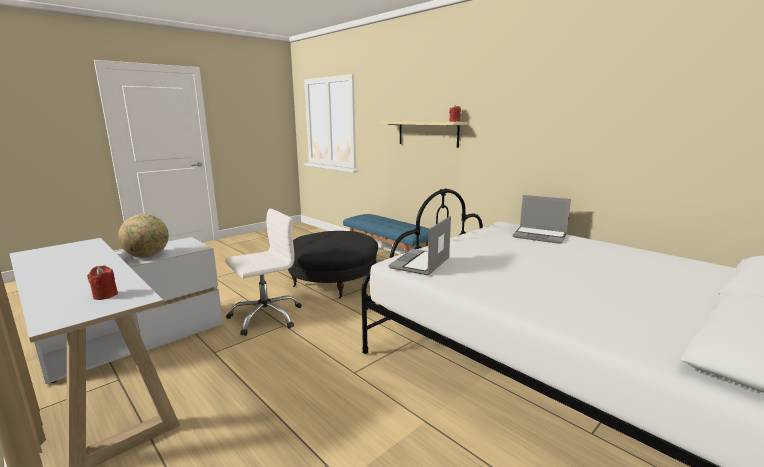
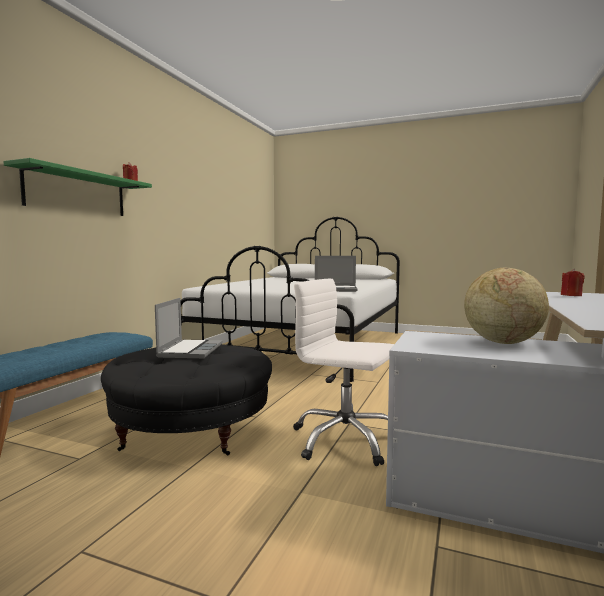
camera: 115 degrees left, 10 degrees down
beige shelf [380,121,468,148] -> green shelf [3,158,152,216]
laptop [513,195,571,244] -> laptop moved to [155,298,223,358]

